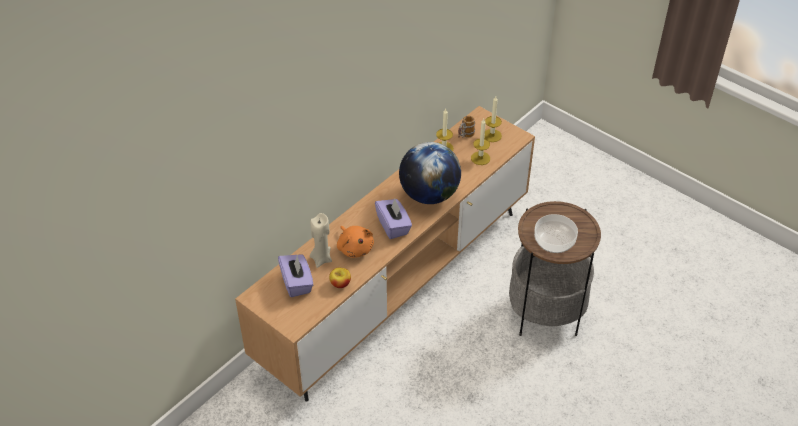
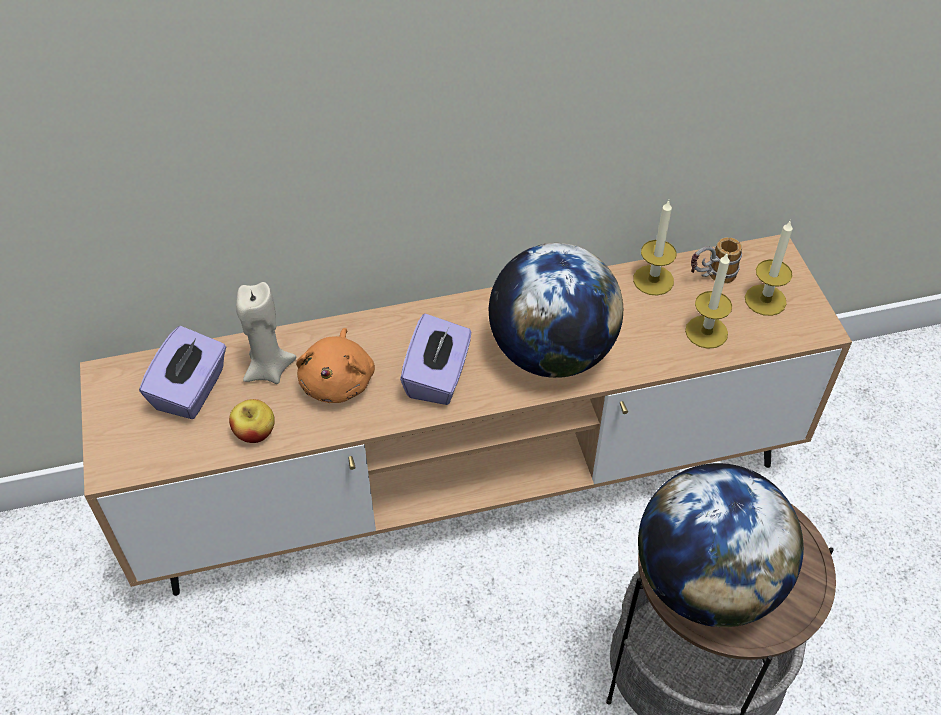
camera: 35 degrees right, 5 degrees up
bowl [534,214,578,253] -> globe [638,463,804,627]

